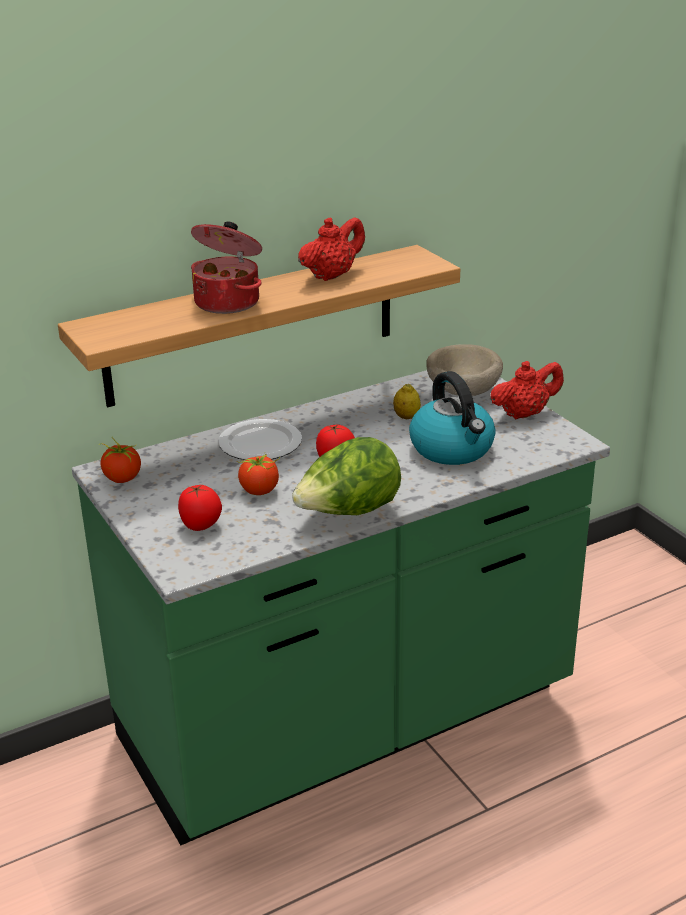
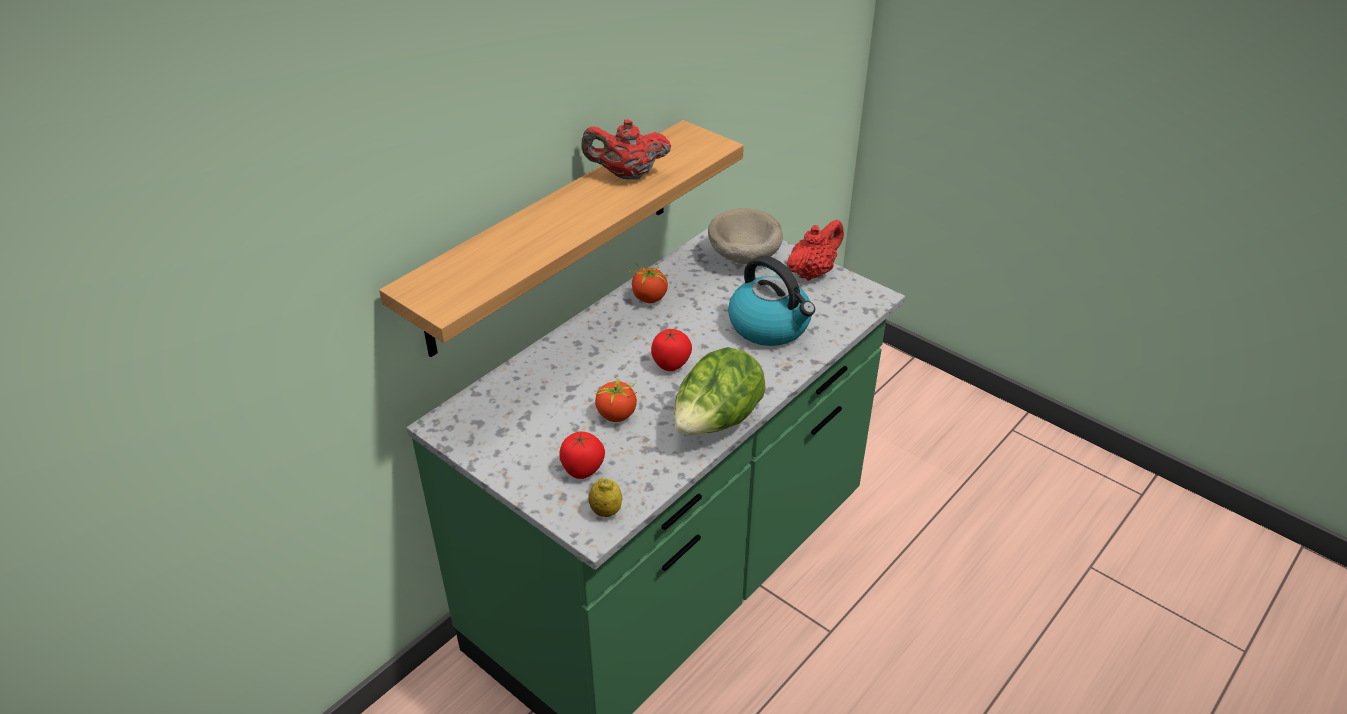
camera: 20 degrees left, 10 degrees up
tomato [99,439,141,483] -> tomato moved to [629,263,668,303]
cooking pot [191,221,262,314] -> none
plate [218,419,302,460] -> none
red teapot [298,217,365,281] -> red teapot turned 120 degrees counterclockwise [581,119,671,180]
lemon [393,384,421,419] -> lemon moved to [588,478,622,517]

